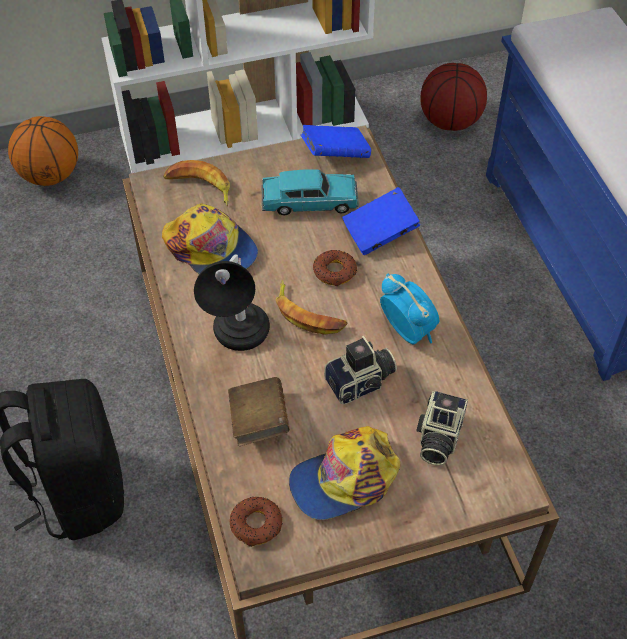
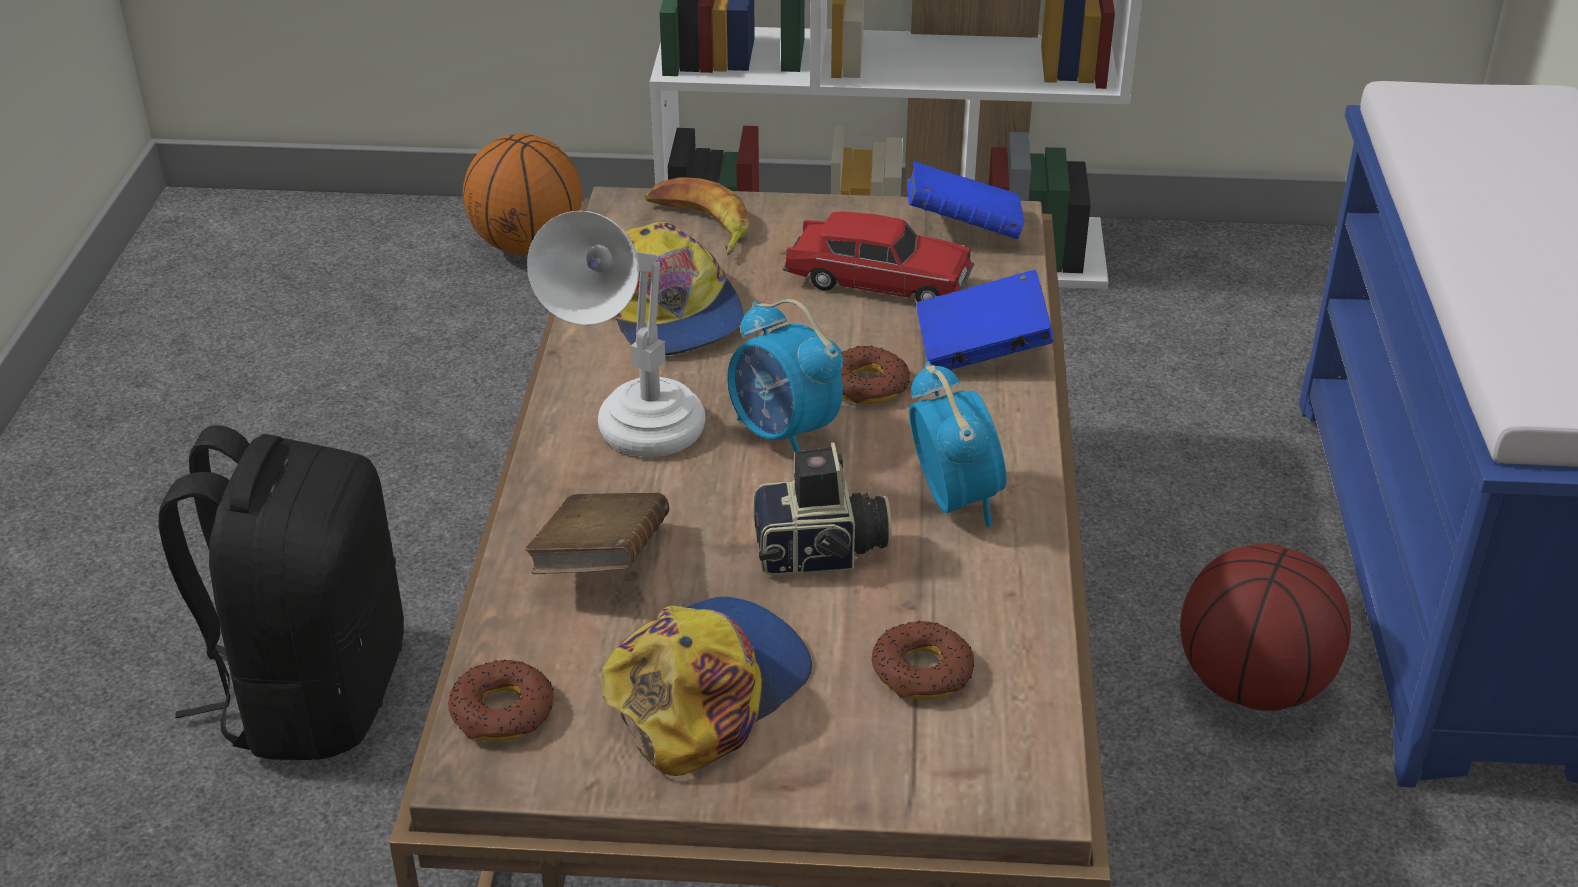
camera: 20 degrees right, 15 degrees down
black table lamp [194,255,270,351] -> white table lamp [527,211,706,457]
turquoise toy car [262,169,359,216] -> red toy car [783,211,974,302]
banana [276,280,348,335] -> alarm clock [727,299,843,452]
cap [289,426,400,520] -> cap turned 135 degrees clockwise [602,596,812,776]
camera [416,391,468,465] -> donut [872,621,974,700]
basketball [420,63,487,131] -> basketball moved to [1180,544,1351,711]

